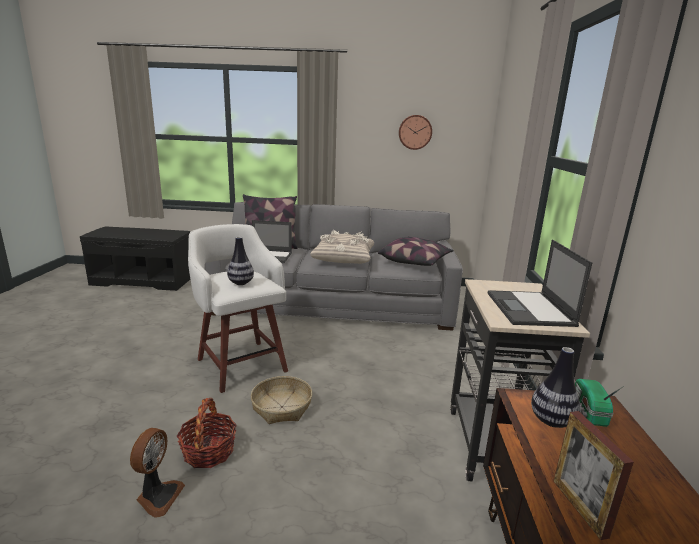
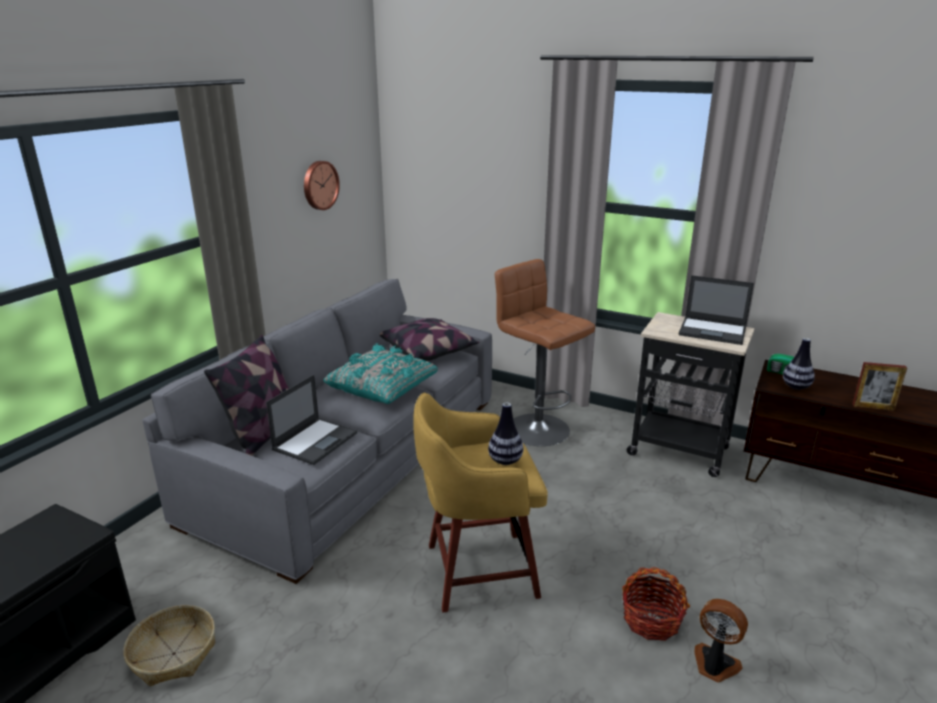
camera: 65 degrees left, 5 degrees up
white stool [188,224,288,393] -> yellow stool [413,393,548,612]
basket [251,376,312,424] -> basket moved to [123,605,215,686]
beige pillow [310,229,374,264] -> turquoise pillow [323,344,438,404]
none -> brown stool [495,259,595,446]

